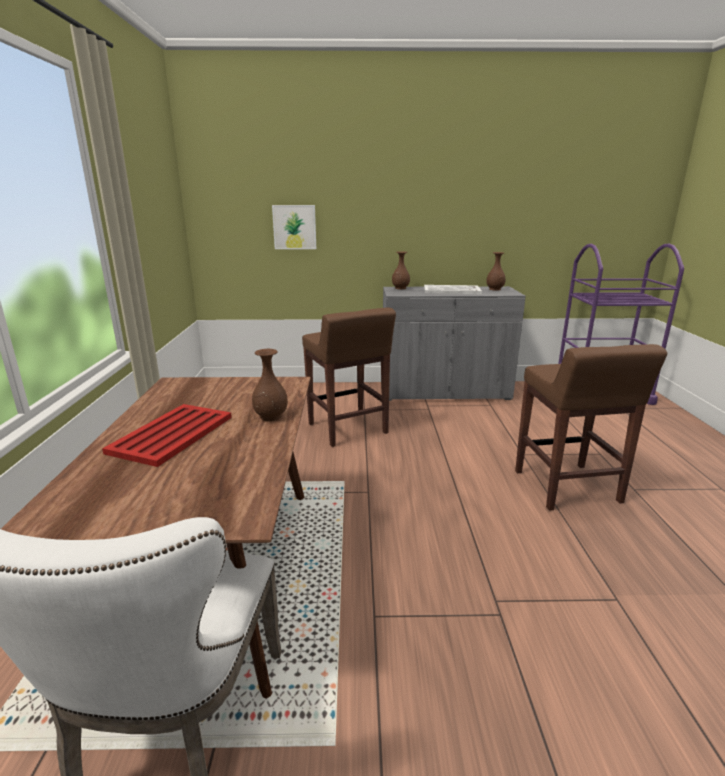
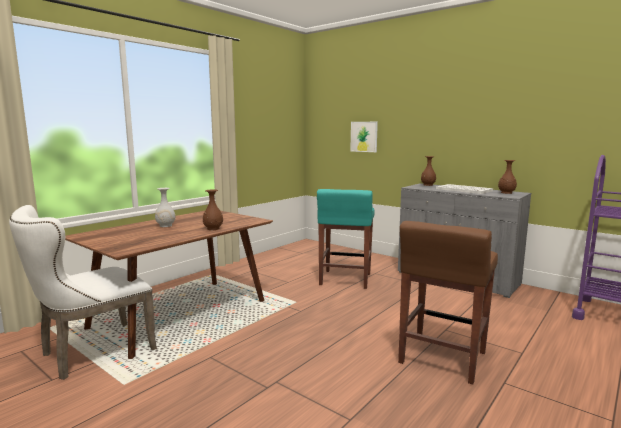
camera: 40 degrees right, 10 degrees down
red tray [102,404,232,467] -> white vase [155,188,175,227]
brown stool [302,308,396,447] -> turquoise stool [317,189,375,289]

